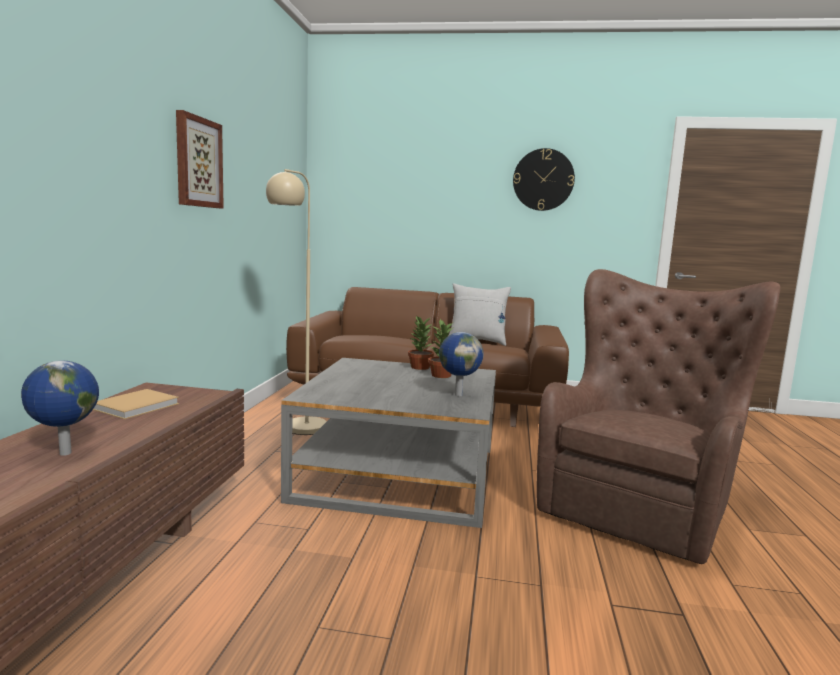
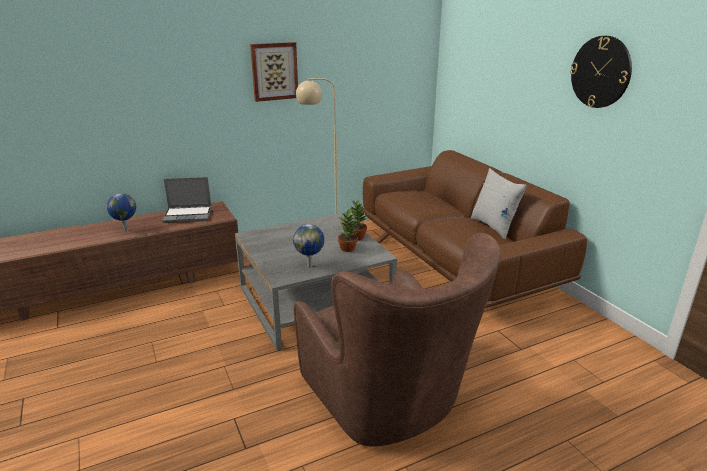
camera: 55 degrees right, 15 degrees up
beige book [93,389,179,419] -> laptop [162,177,212,223]
brown armchair [536,269,780,564] -> brown armchair turned 60 degrees clockwise [294,233,501,447]

